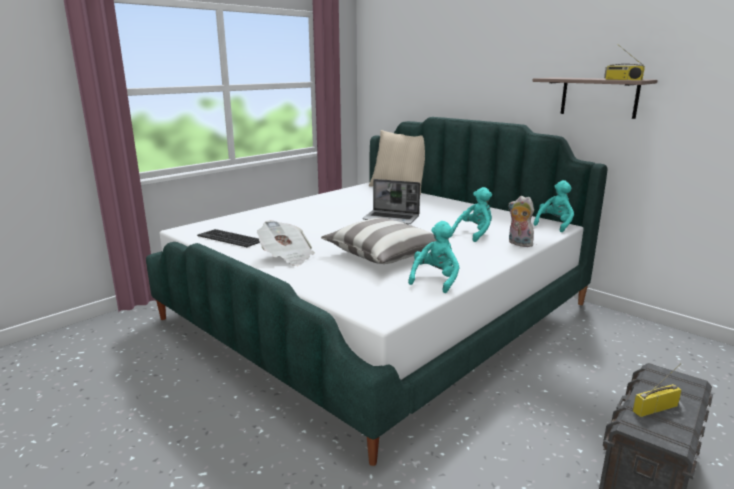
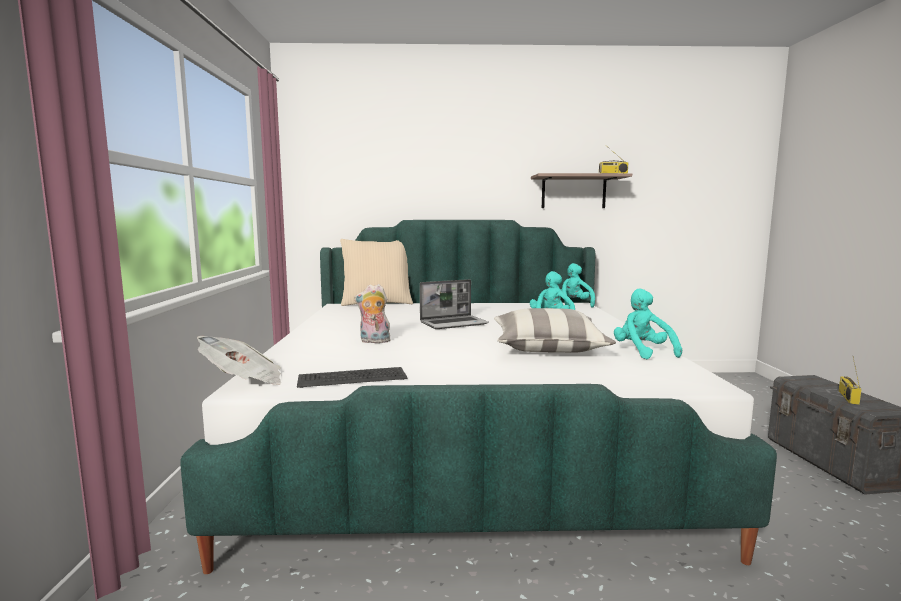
camera: 45 degrees left, 10 degrees down
newspaper [257,220,315,266] -> newspaper moved to [197,336,281,385]
plush toy [509,196,535,247] -> plush toy moved to [354,284,390,343]

